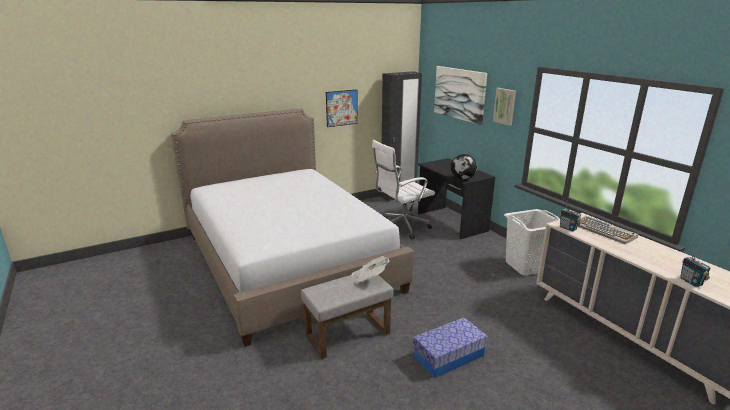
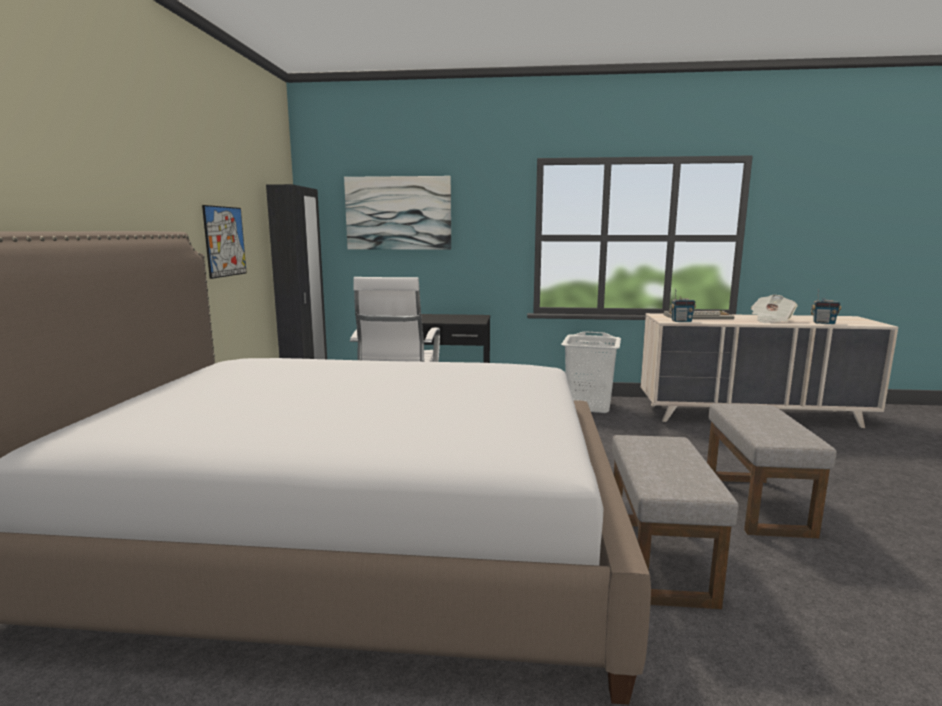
camera: 55 degrees left, 10 degrees down
newspaper [351,256,389,284] -> newspaper moved to [751,295,798,323]
storage box [413,317,488,378] -> grey ottoman [707,404,837,538]
globe [451,154,477,180] -> none
picture [493,88,516,126] -> none

